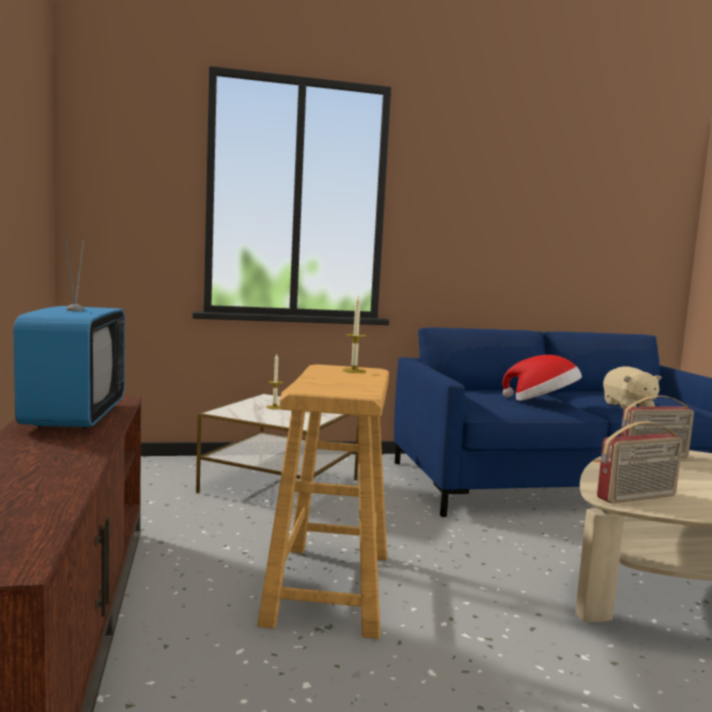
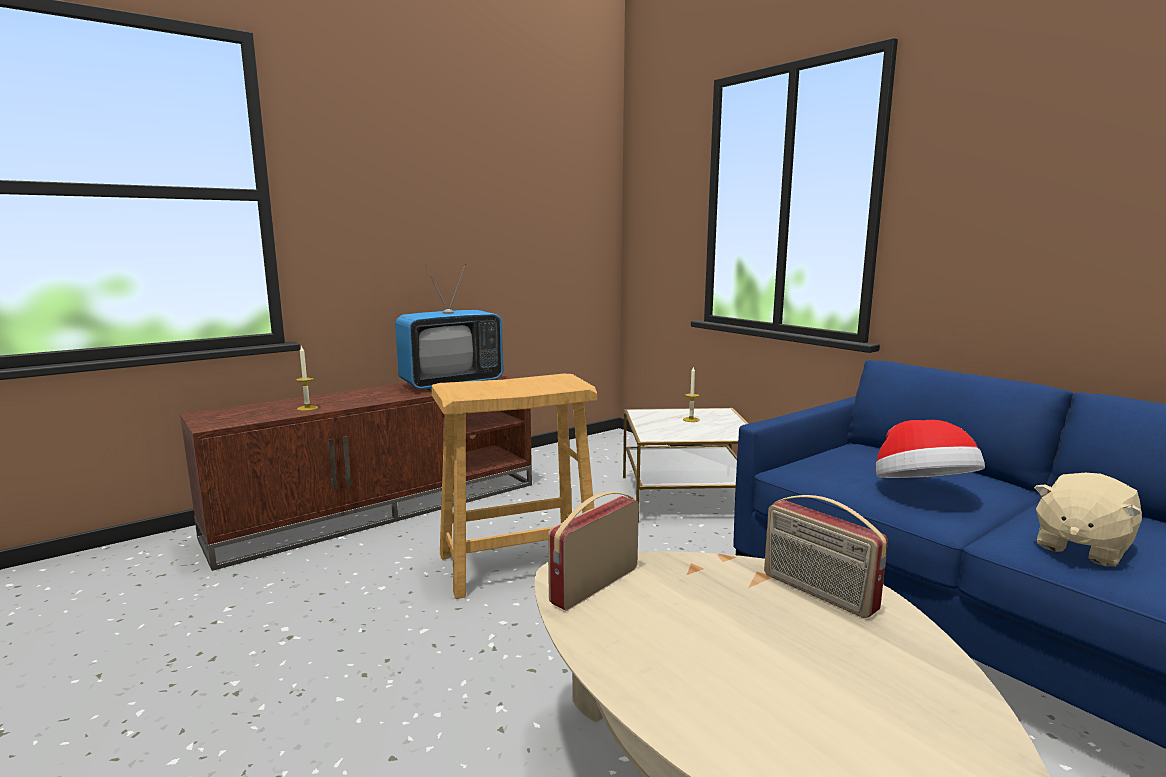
camera: 65 degrees right, 5 degrees up
candle [342,296,366,373] -> candle moved to [296,345,318,411]
radio [597,421,683,503] -> radio turned 90 degrees clockwise [548,491,639,611]

